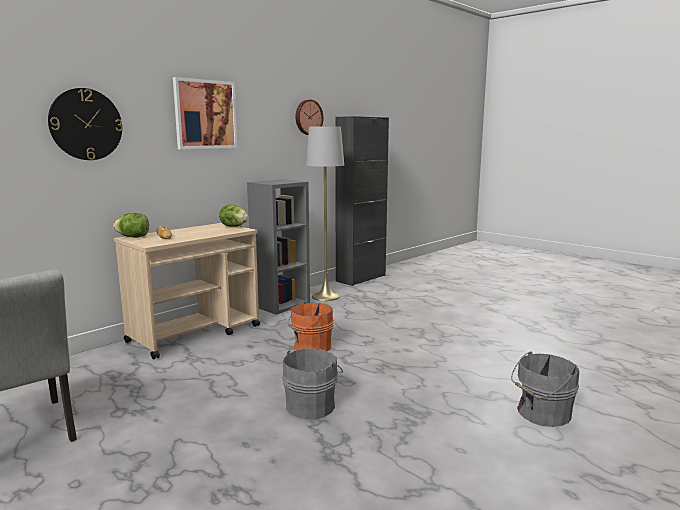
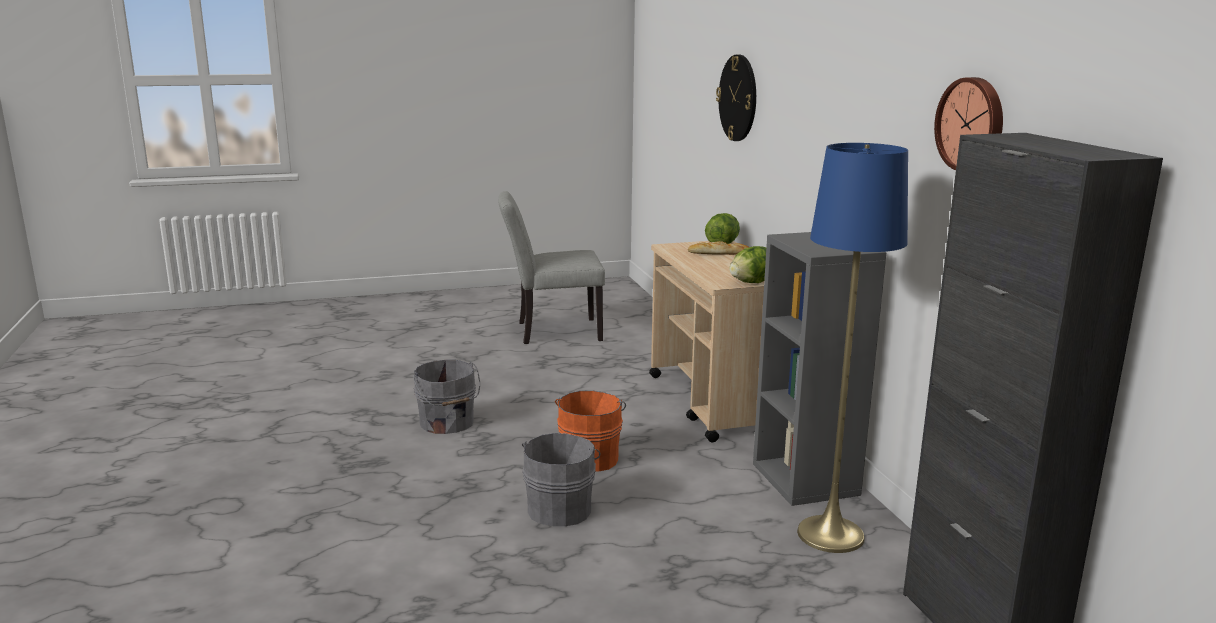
camera: 120 degrees right, 5 degrees up
picture [173,77,237,149] -> none
grey floor lamp [306,125,344,301] -> blue floor lamp [797,143,908,553]
grey bucket [511,351,580,427] -> grey bucket moved to [522,433,601,526]

